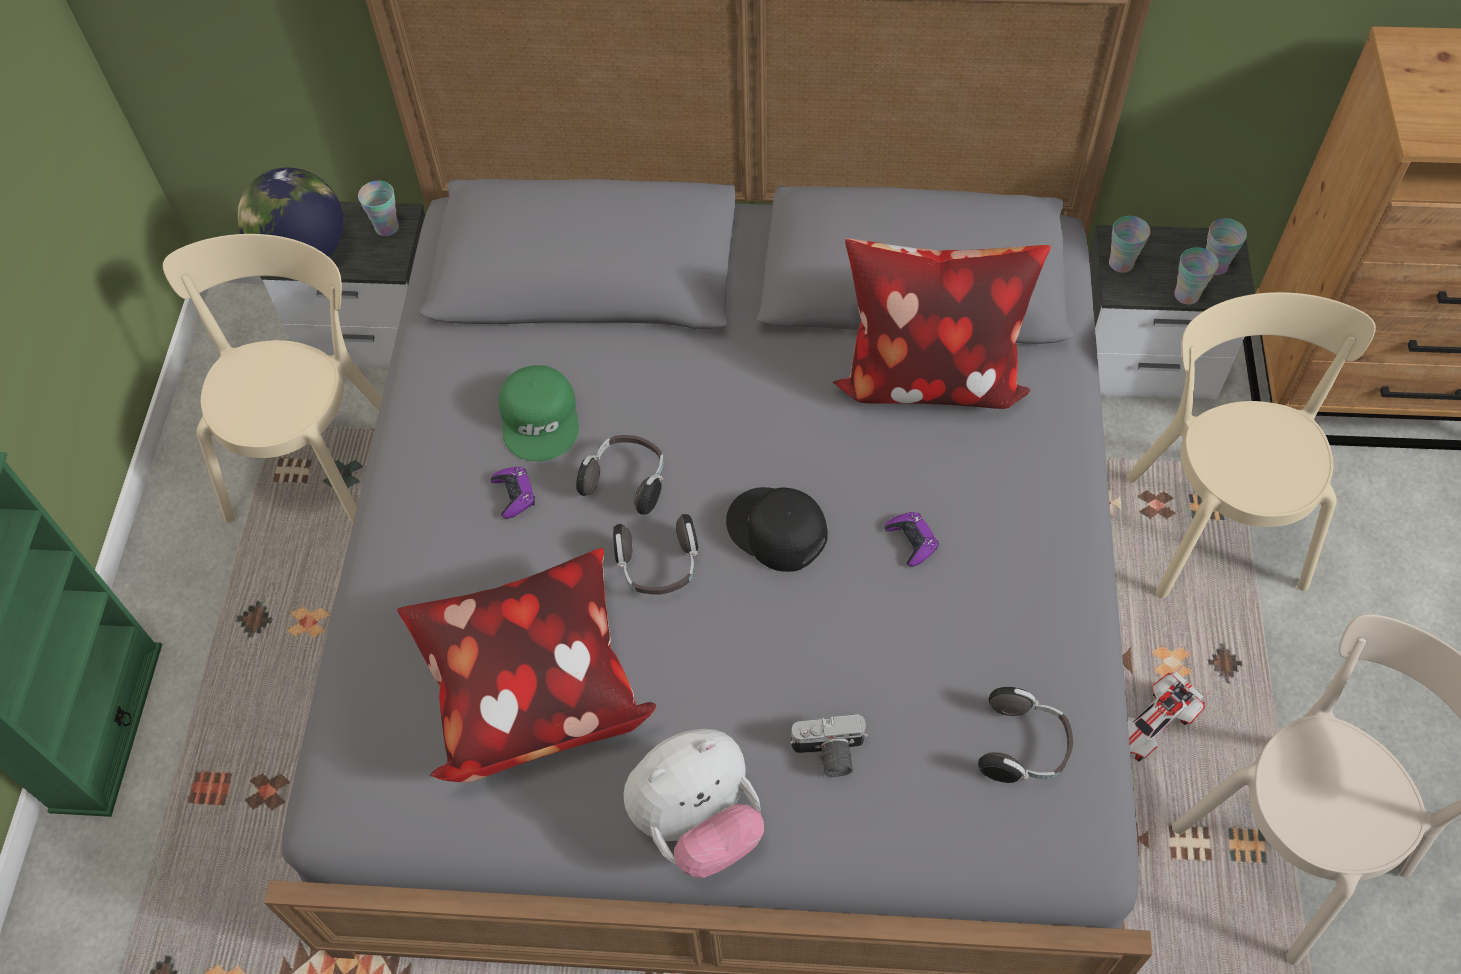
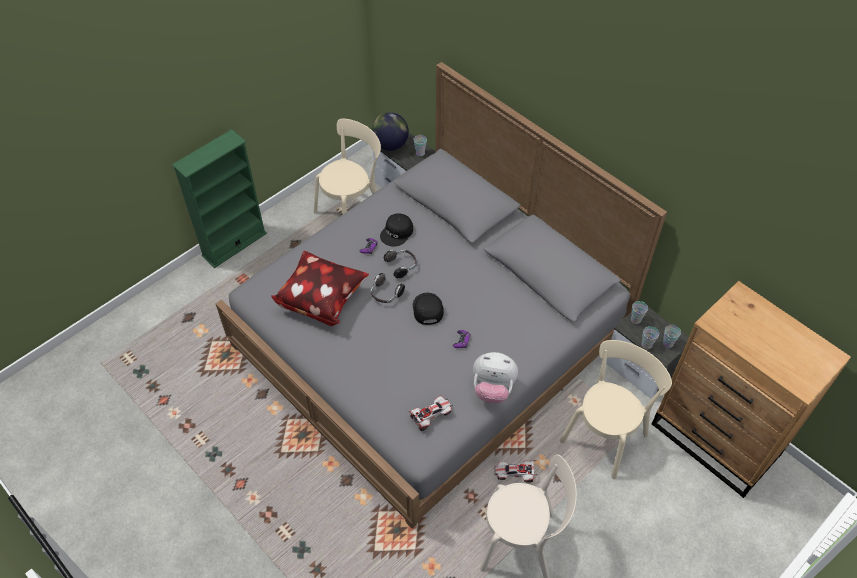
camera: 40 degrees right, 5 degrees down
green cap [498,365,579,461] -> black cap [380,213,413,247]
plush toy [624,729,764,878] -> plush toy moved to [473,352,518,403]
camera [790,714,868,777] -> none
pillow [832,238,1051,409] -> none
headphones [978,687,1073,783] -> toy car [408,396,453,431]

